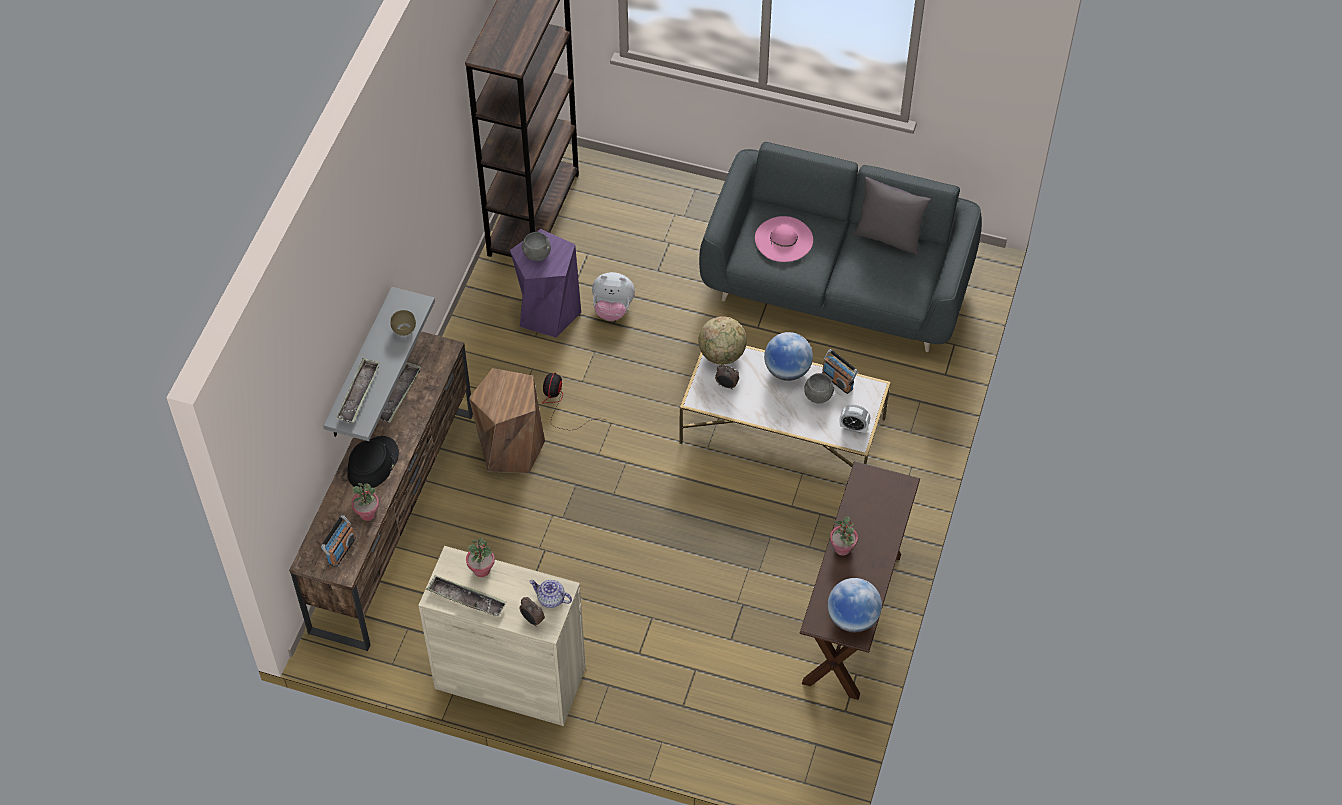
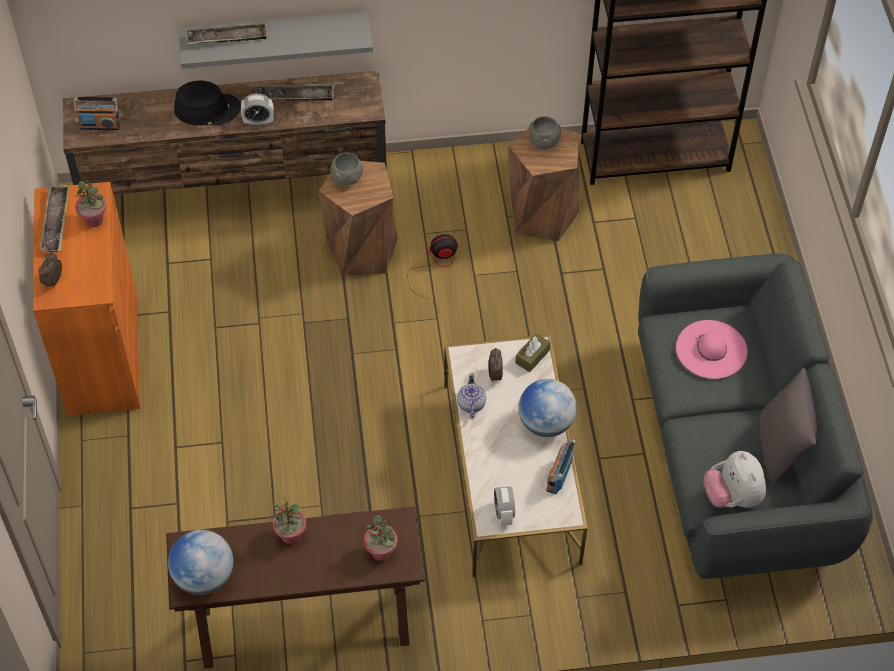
camera: 65 degrees right, 0 degrees up
potted plant [351,483,379,521] -> potted plant moved to [364,515,397,561]
brown bowl [390,310,416,336] -> none
beige cabinet [418,546,586,726] -> orange cabinet [33,182,140,416]
purple stool [510,229,581,337] -> brown stool [508,127,580,241]
teapot [529,580,572,608] -> teapot moved to [457,373,486,419]
plush toy [592,272,635,321] -> plush toy moved to [703,451,766,508]
globe [698,316,747,365] -> brown tissue box [515,333,551,372]
grey bowl [804,373,834,403] -> grey bowl moved to [330,153,364,186]
none -> alarm clock [241,93,273,126]

